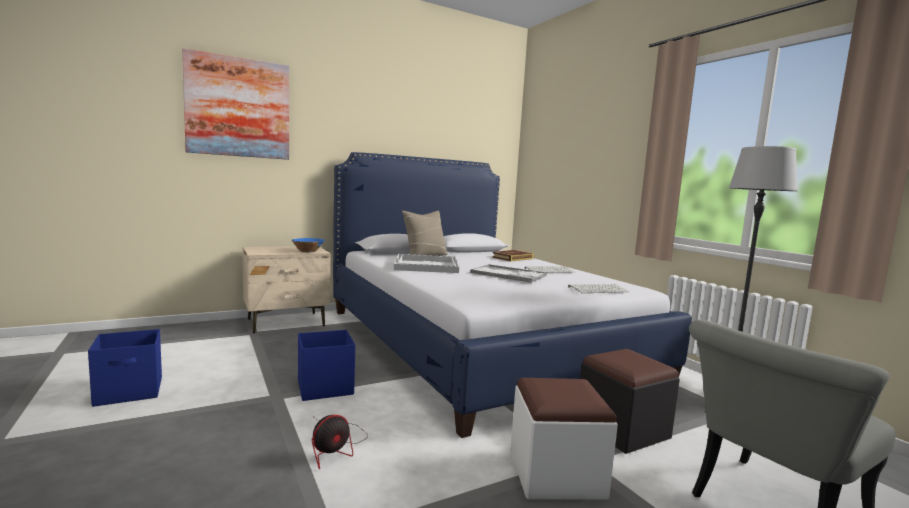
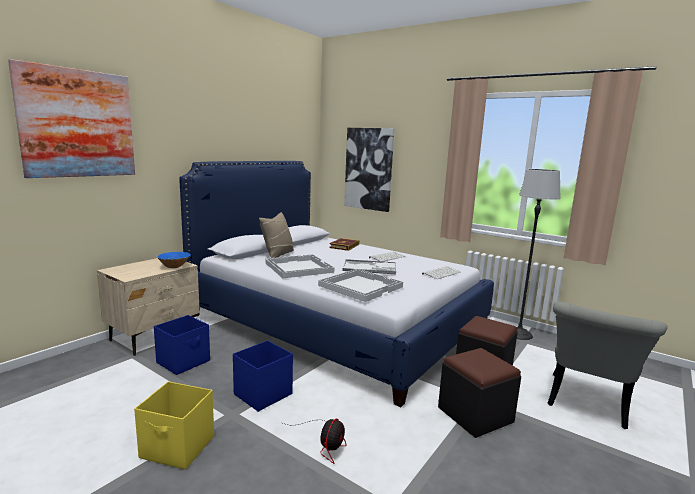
camera: 25 degrees left, 5 degrees up
blue storage box [88,329,162,407] -> blue storage box moved to [154,315,210,375]
white ottoman [510,378,618,500] -> black ottoman [438,348,521,438]
none -> yellow storage box [134,381,214,469]
none -> white tray [318,269,403,302]
none -> picture [344,128,394,212]

